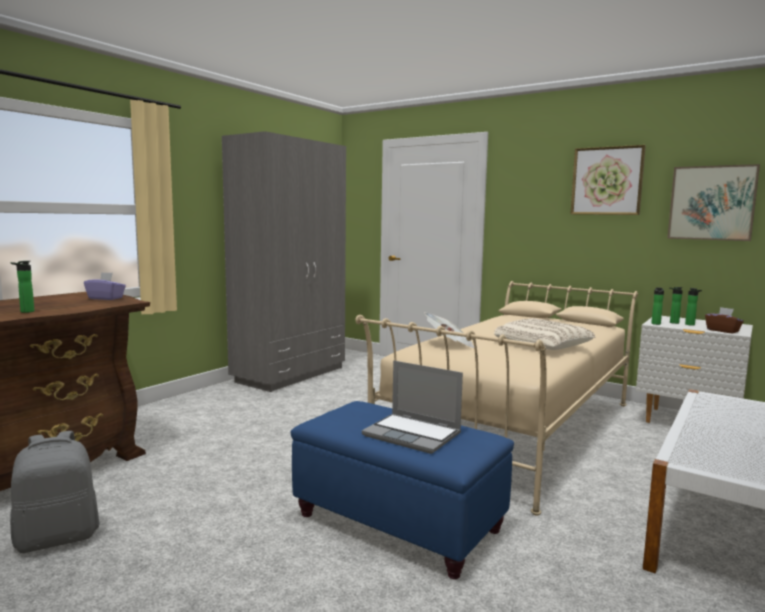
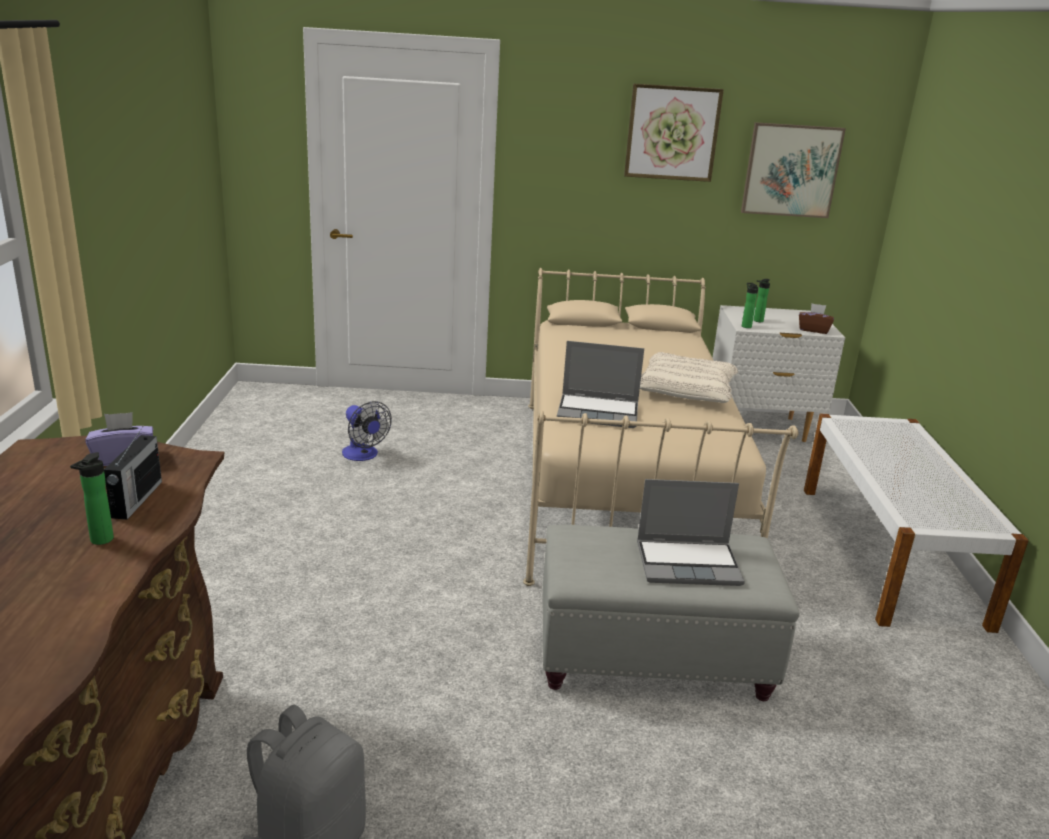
camera: 35 degrees left, 15 degrees up
grey wardrobe [222,131,346,392] -> none
blue ottoman [291,401,514,579] -> grey ottoman [543,525,800,701]
newspaper [424,312,474,348] -> laptop [557,341,644,428]
bottle [685,288,702,326] -> none
none -> radio [104,428,162,520]
none -> fan [342,401,392,461]

